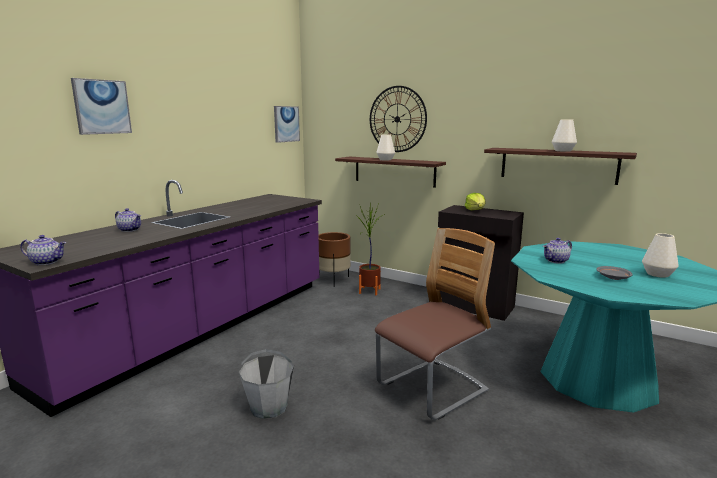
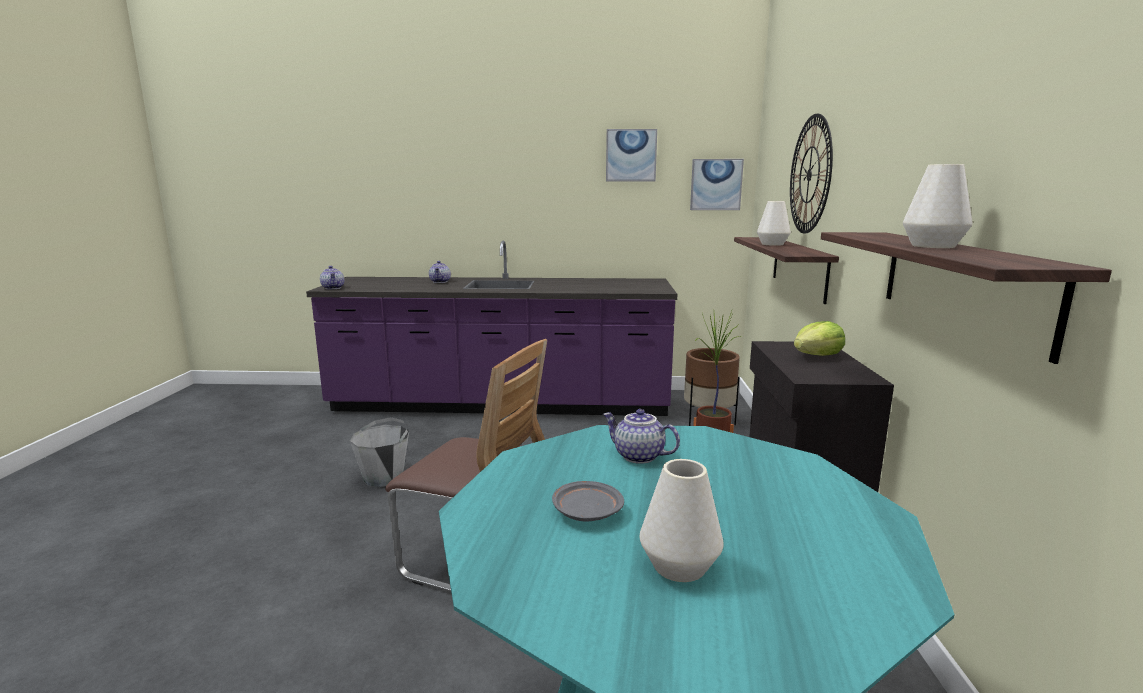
camera: 60 degrees right, 0 degrees up
picture [71,78,132,135] -> picture moved to [606,129,657,181]

